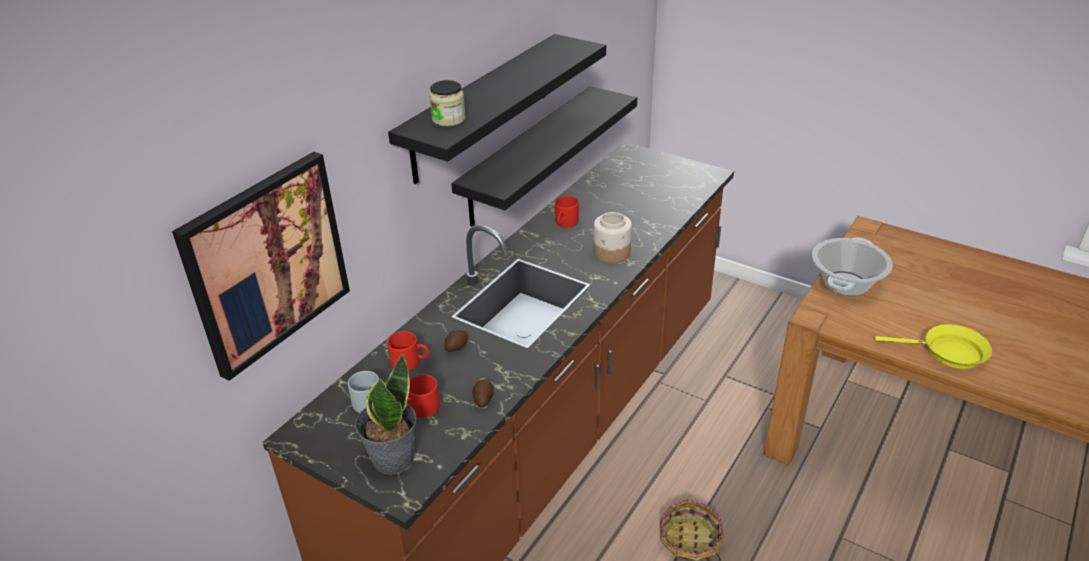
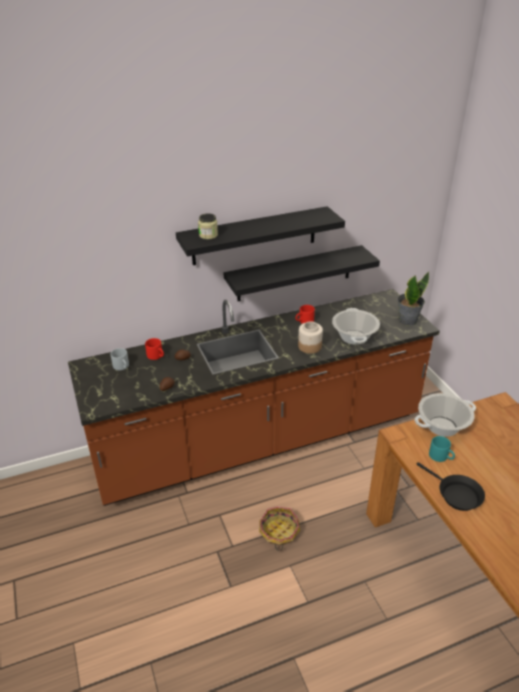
camera: 35 degrees right, 0 degrees up
picture [172,152,350,381] -> none
potted plant [355,354,416,475] -> potted plant moved to [397,272,429,326]
red mug [407,374,440,418] -> none
yellow frying pan [875,324,992,369] -> black frying pan [416,462,485,511]
none -> cooking pot [332,308,380,345]
none -> turquoise mug [429,436,455,462]

